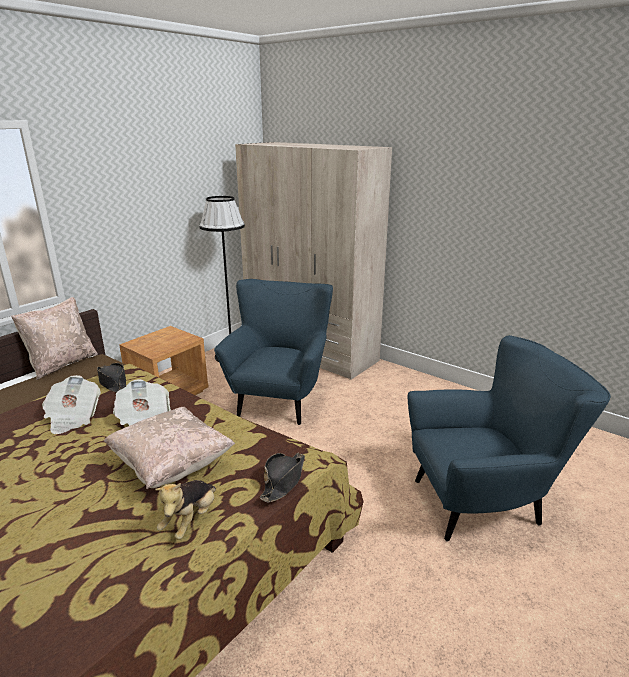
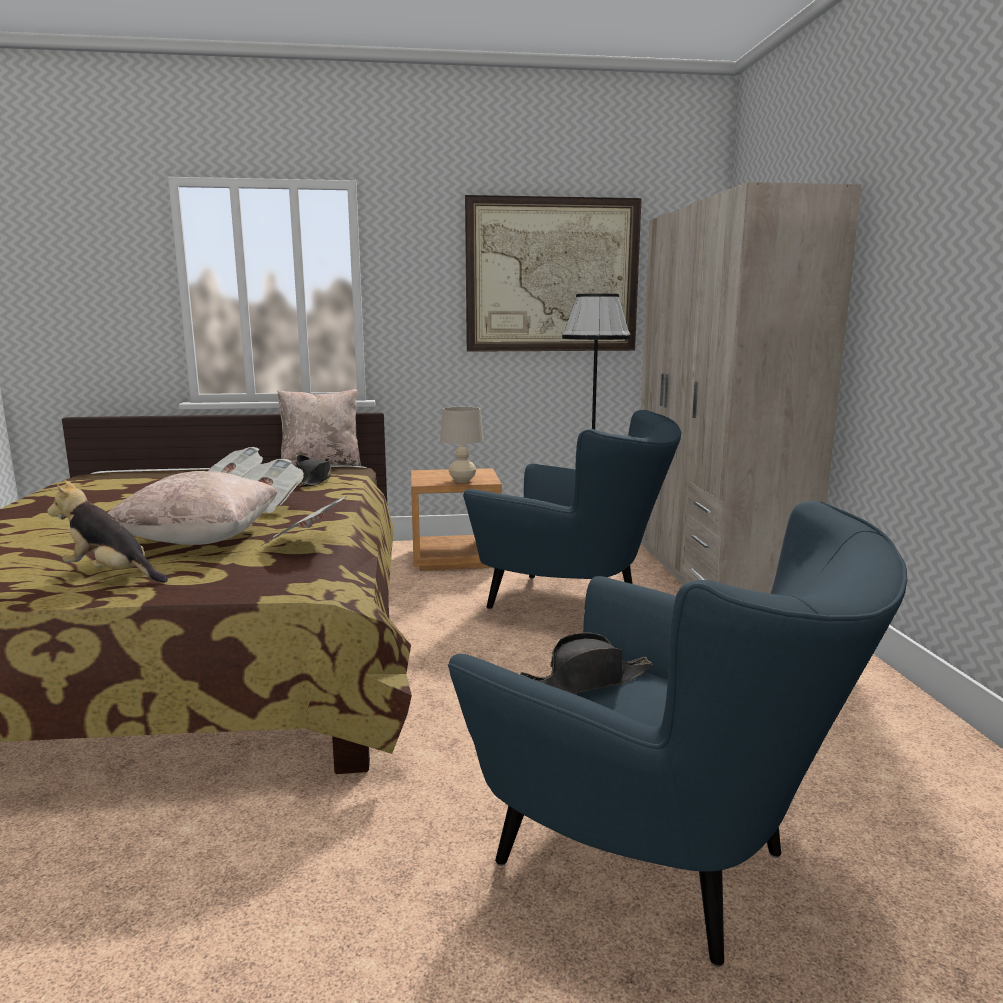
camera: 45 degrees right, 10 degrees down
plush toy [155,480,216,540] -> plush toy turned 45 degrees clockwise [47,480,168,583]
blue armchair [214,279,333,425] -> blue armchair turned 60 degrees clockwise [463,410,682,609]
black hat [259,452,305,502] -> black hat moved to [520,633,653,693]
none -> newspaper [261,496,347,546]
none -> beige table lamp [440,407,484,483]
none -> picture [465,195,642,352]

